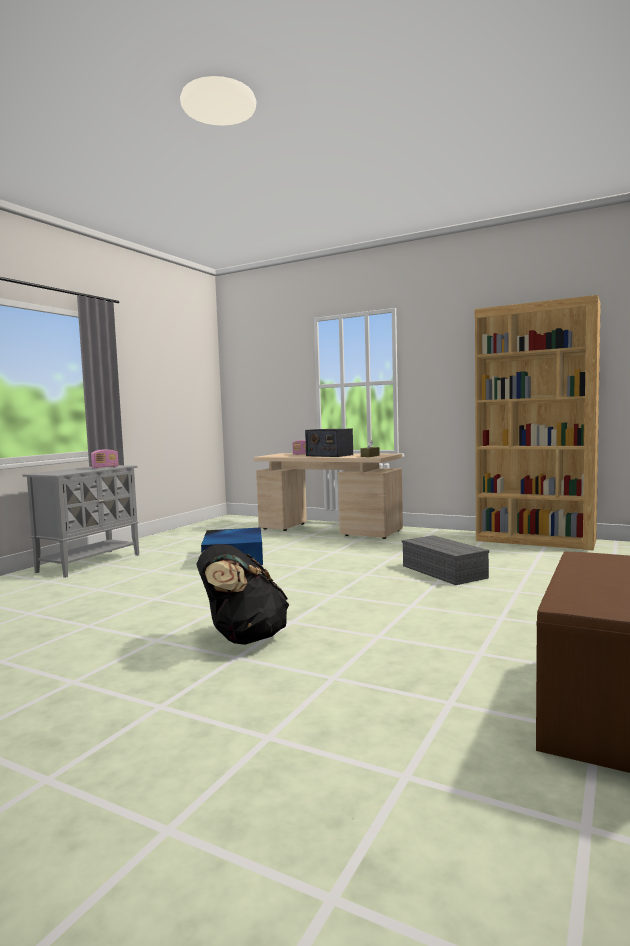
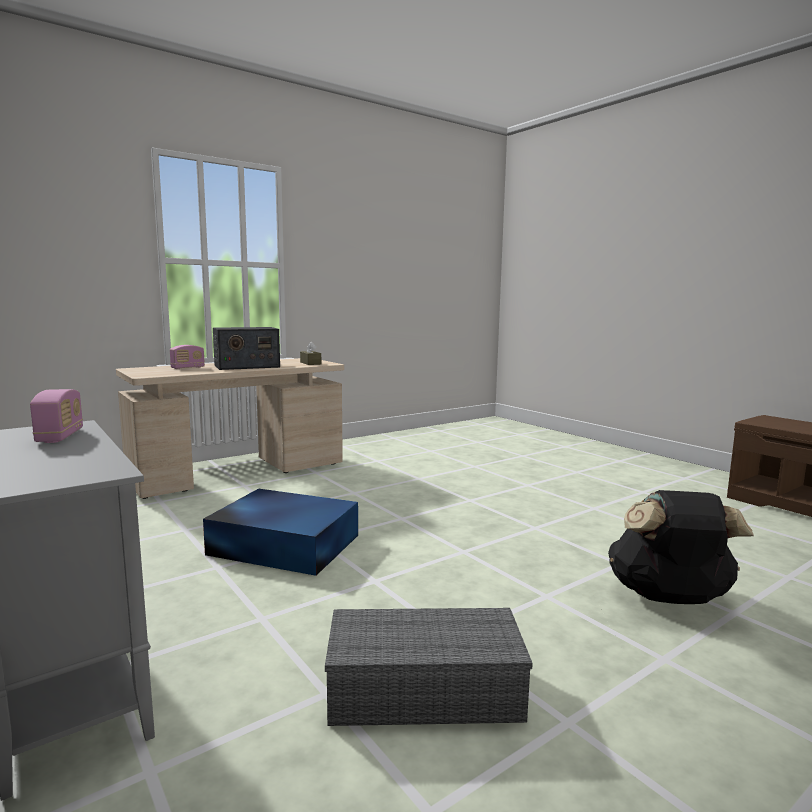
camera: 65 degrees left, 5 degrees up
grey storage box [402,535,489,585] -> grey storage box moved to [325,608,533,726]
brown bookcase [475,295,601,551] -> none

